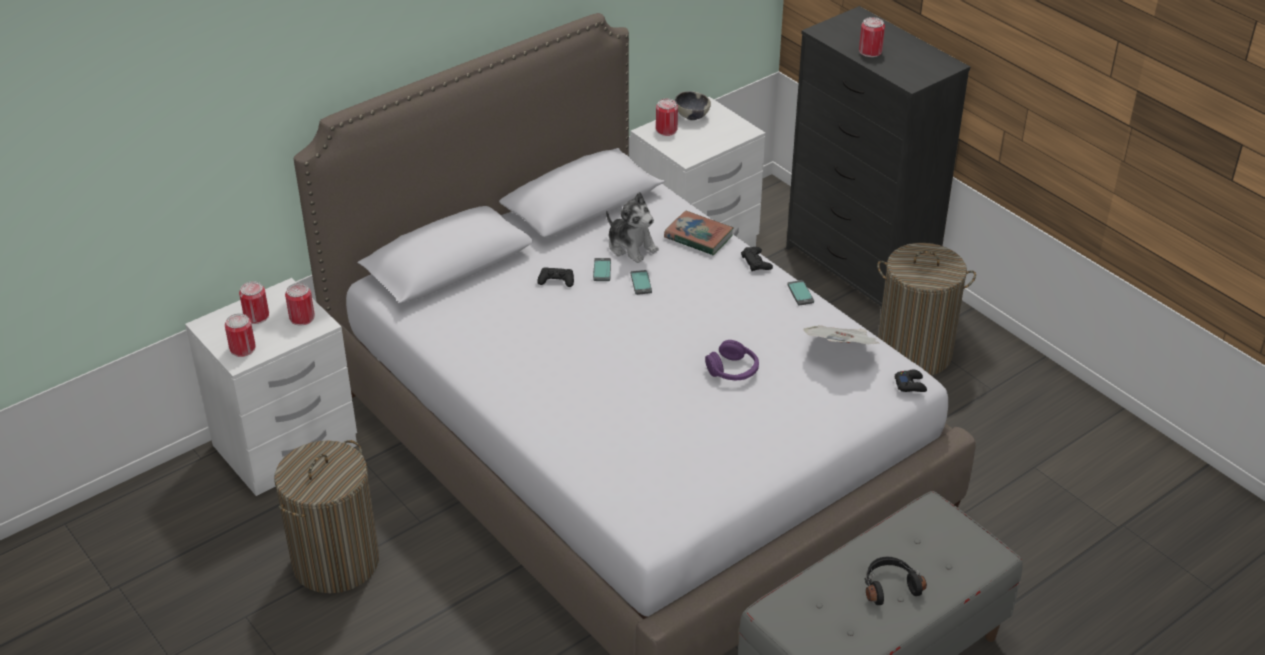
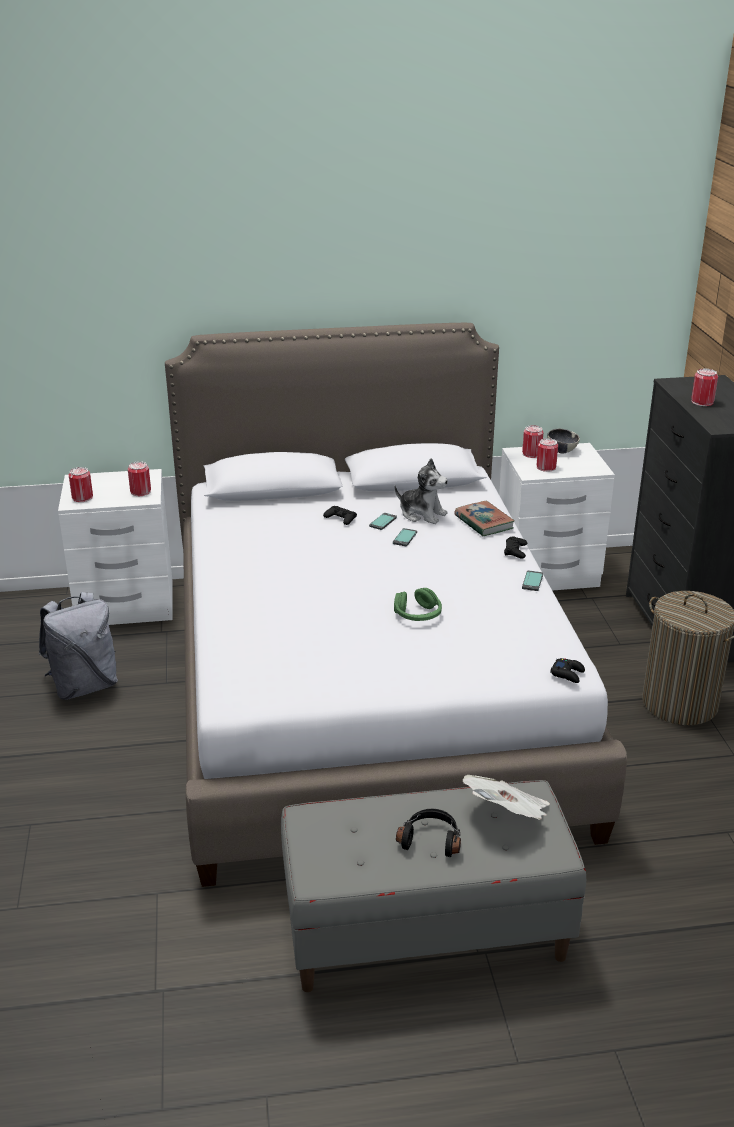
camera: 30 degrees right, 10 degrees down
can [239,281,269,324] -> can moved to [536,438,558,472]
laundry basket [274,440,379,593] -> grey backpack [39,592,118,700]
plush toy [606,192,659,263] -> plush toy turned 45 degrees counterclockwise [394,458,448,524]
purple headphones [705,340,759,380] -> green headphones [394,588,442,621]
newspaper [804,325,880,345] -> newspaper moved to [463,775,550,820]

